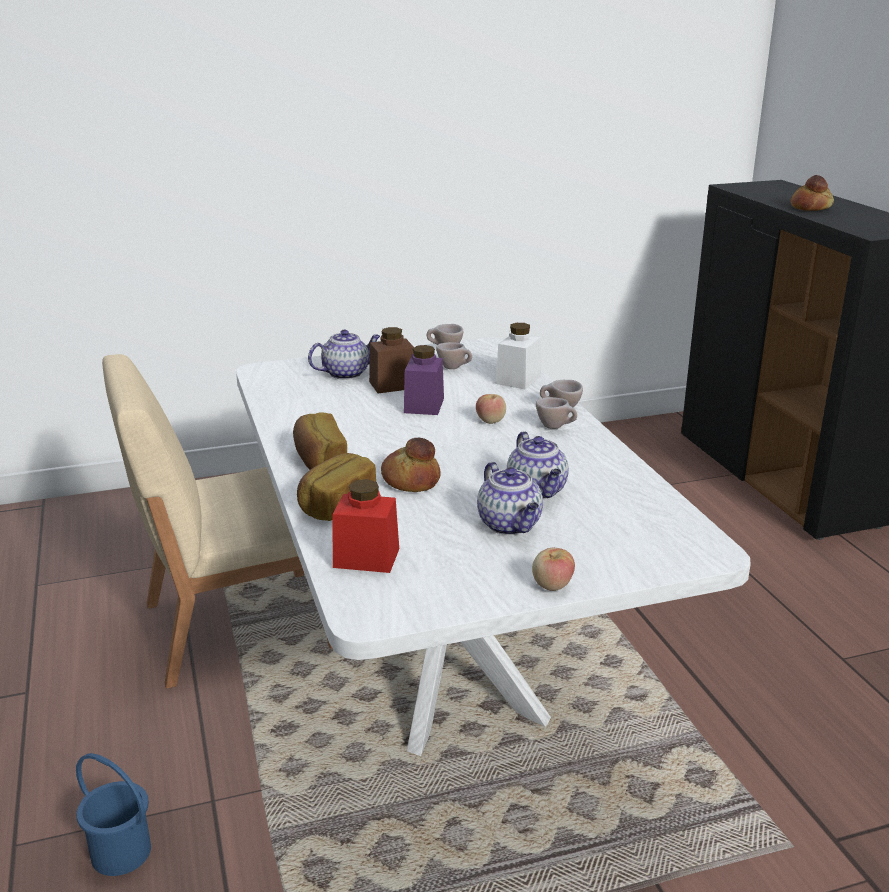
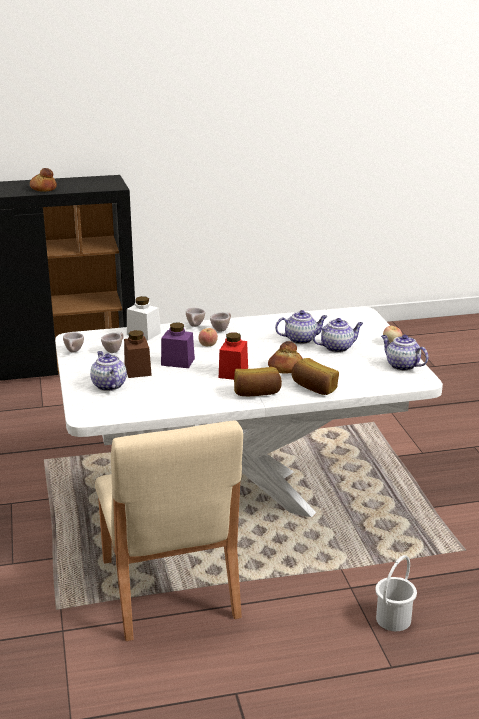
camera: 85 degrees left, 0 degrees up
blue bucket [76,753,151,876] -> white bucket [375,555,417,631]
red jar [333,479,399,573] -> red jar moved to [219,332,248,380]
none -> teapot [381,335,428,371]

